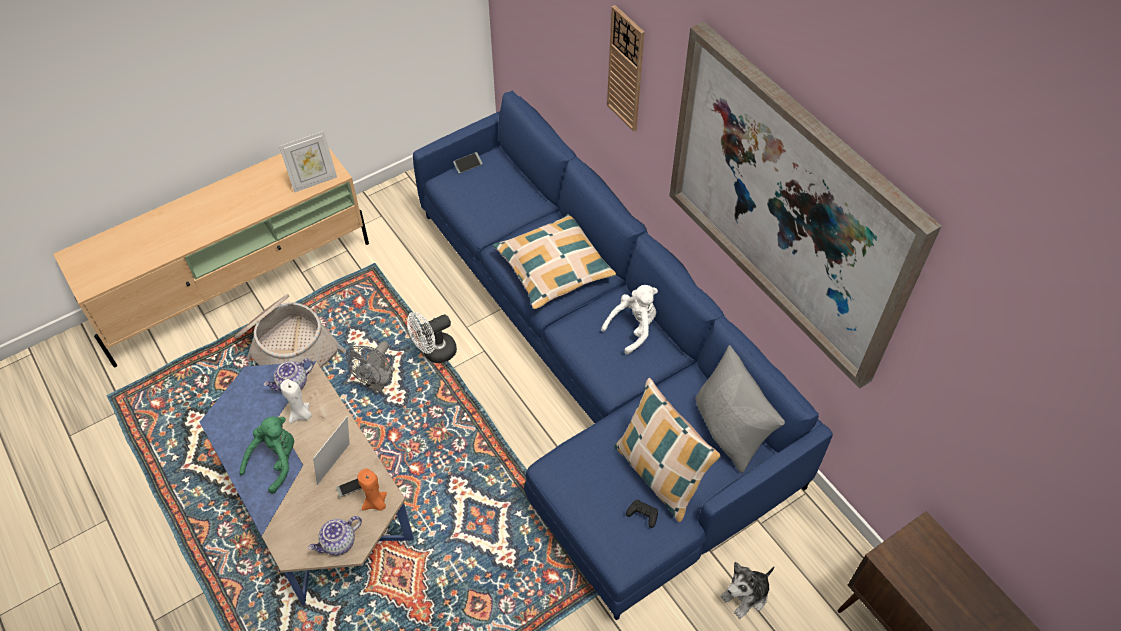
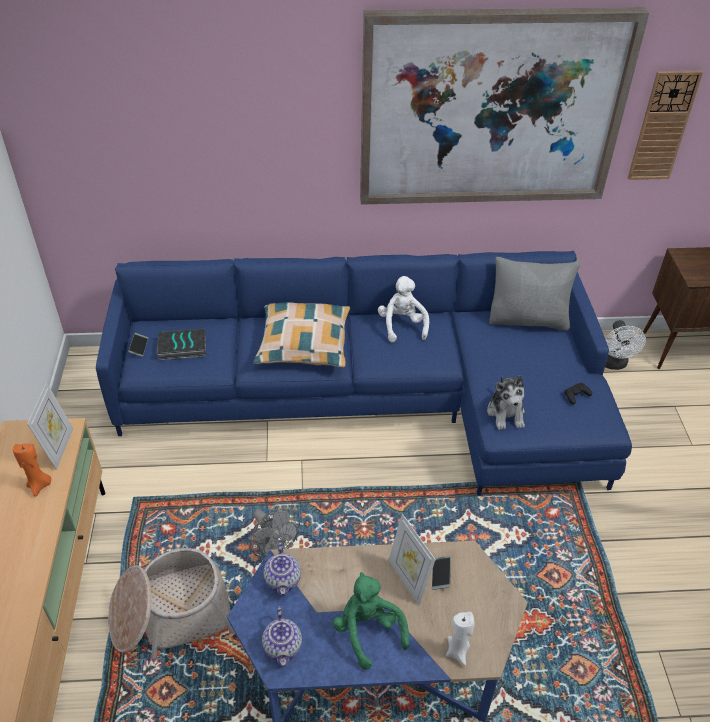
camera: 60 degrees left, 10 degrees down
white candle [280,379,312,423] -> white candle moved to [446,612,474,666]
teapot [308,516,362,556] -> teapot moved to [262,606,302,667]
orange candle [357,468,387,511] -> orange candle moved to [13,443,51,497]
white fan [407,312,457,363] -> white fan moved to [605,320,646,370]
wall clock [607,5,645,132] -> wall clock moved to [628,71,703,180]
pillow [614,378,721,522] -> none
plush toy [721,562,774,619] -> plush toy moved to [487,375,525,430]
none -> book [156,329,206,360]

